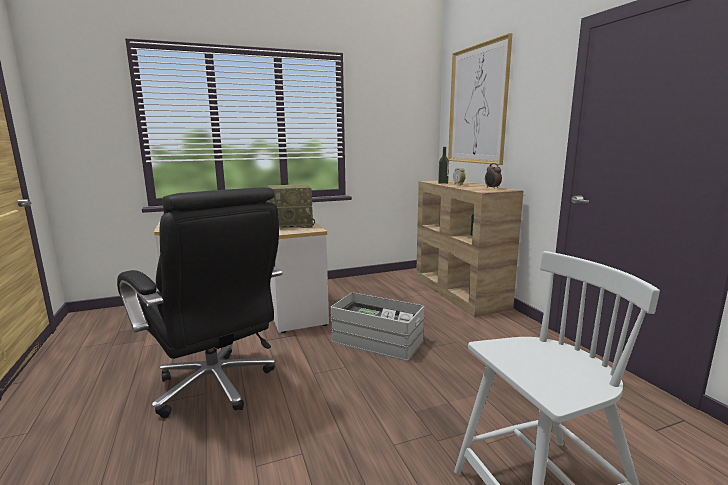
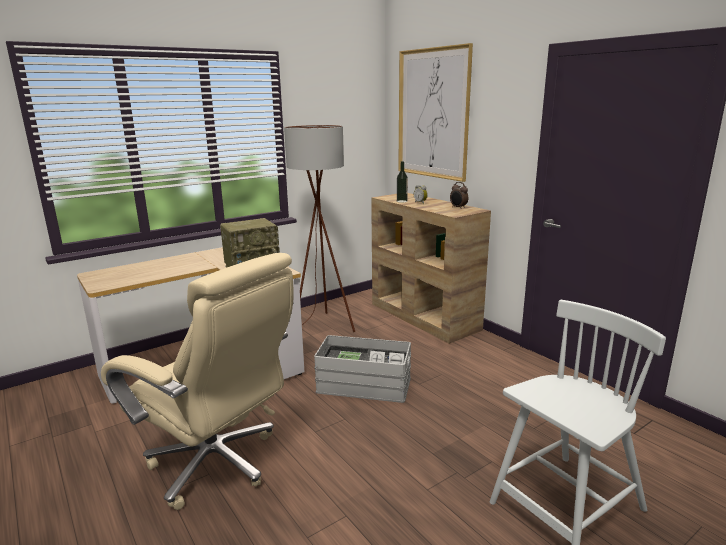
camera: 15 degrees left, 5 degrees up
black office chair [117,187,283,418] -> beige office chair [101,253,294,510]
none -> brown floor lamp [284,125,355,332]

